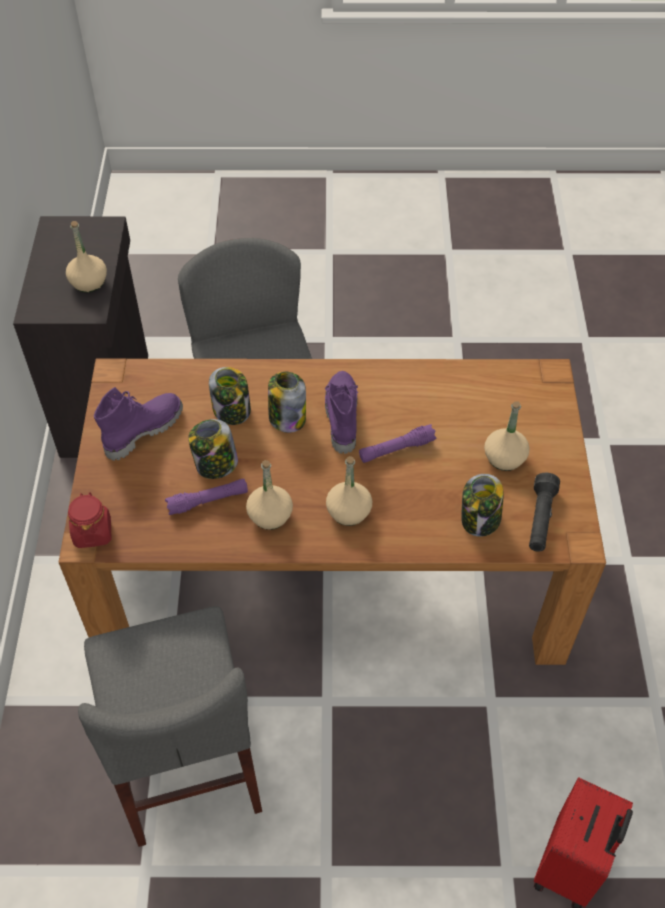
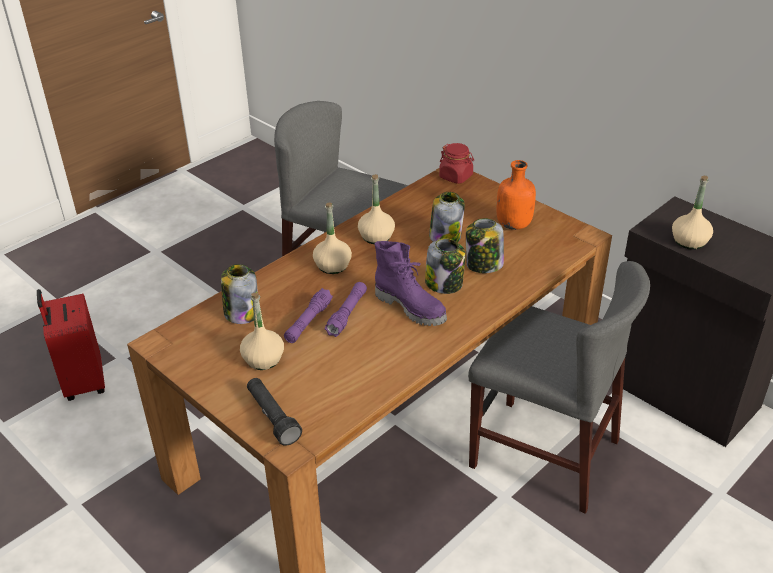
camera: 135 degrees right, 15 degrees down
purple boot [94,387,183,461] -> orange bottle [496,160,536,230]
purple flashlight [165,479,248,515] -> purple flashlight moved to [284,288,333,343]
black flashlight [529,473,560,552] -> black flashlight moved to [247,378,302,446]

